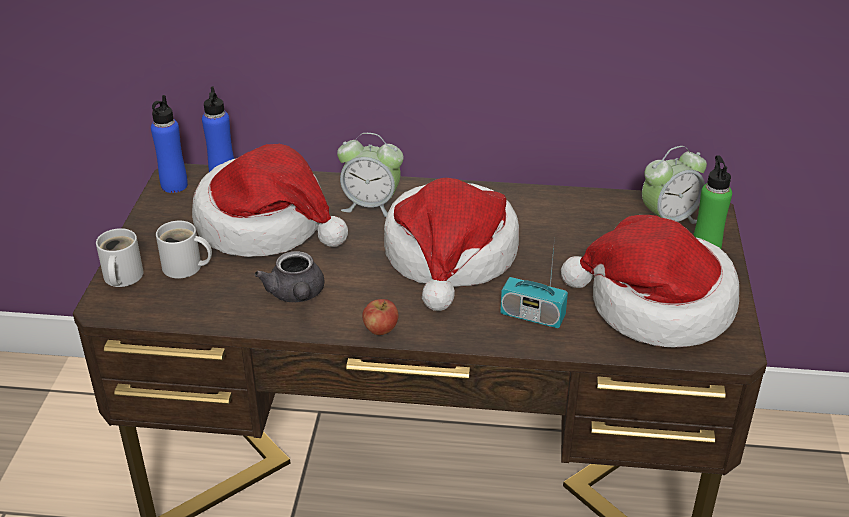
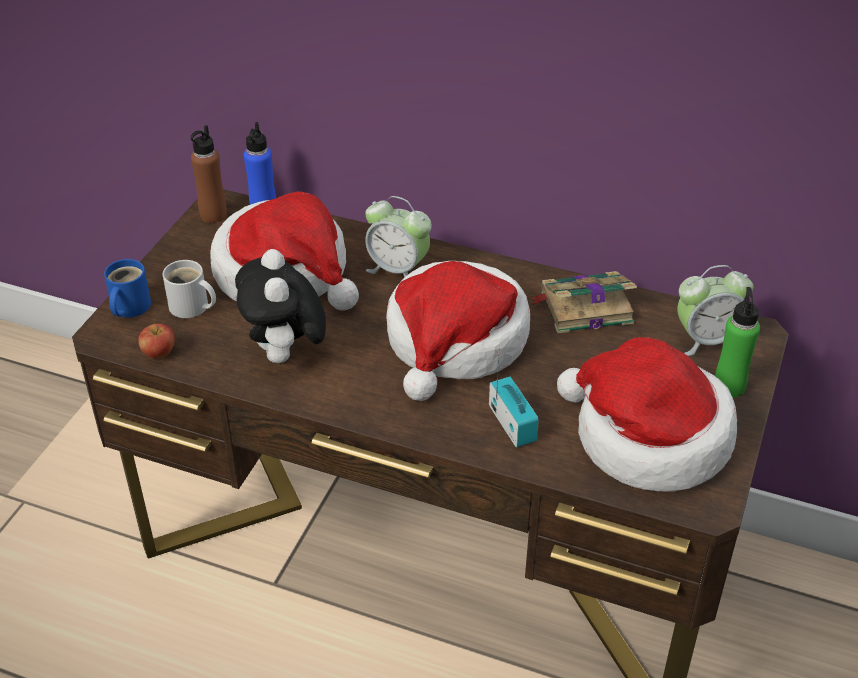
camera: 15 degrees right, 5 degrees up
white mug [96,228,143,287] -> blue mug [104,259,151,318]
blue bottle [151,95,188,193] -> brown bottle [190,125,227,223]
grey teapot [255,251,324,302] -> plush toy [235,249,326,363]
apple [362,299,399,335] -> apple moved to [138,324,175,359]
radio [500,237,568,328] -> radio turned 150 degrees counterclockwise [489,357,539,447]
none -> book [529,271,637,334]

